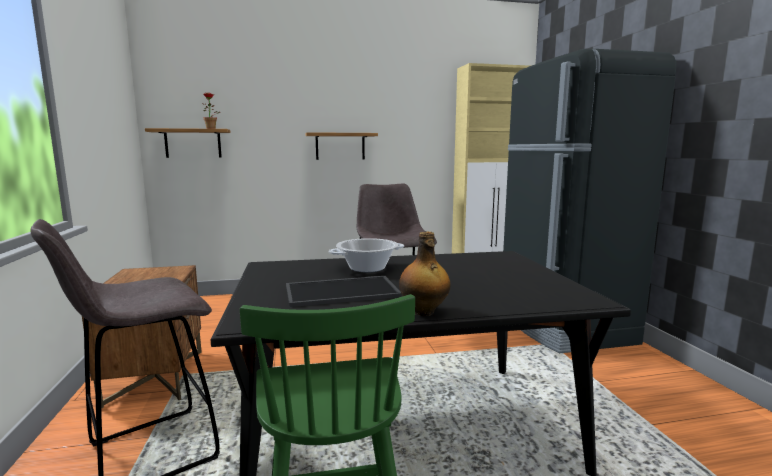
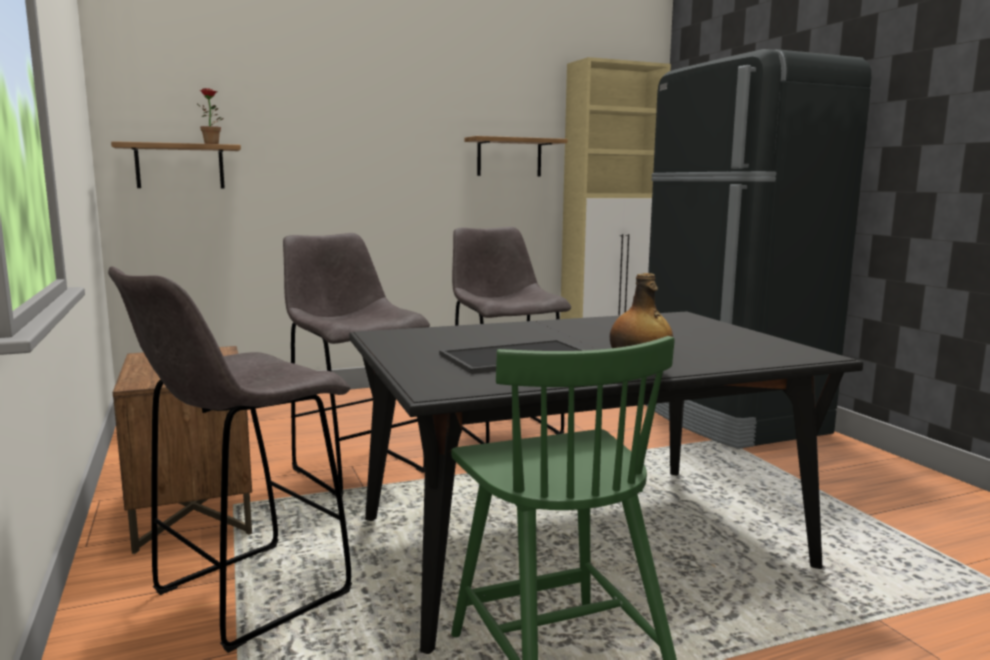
camera: 10 degrees left, 0 degrees up
shelf [306,132,378,160] -> shelf moved to [464,136,567,177]
cooking pot [329,238,404,273] -> none
none -> grey stool [283,233,430,497]

